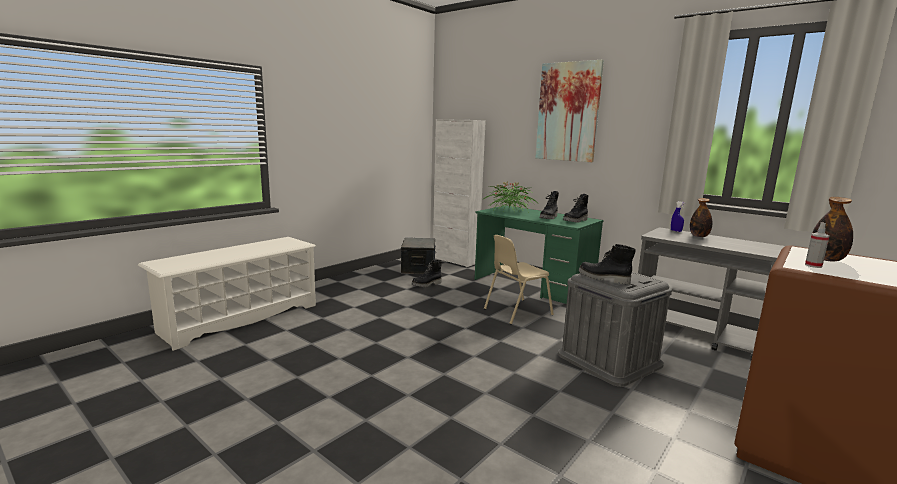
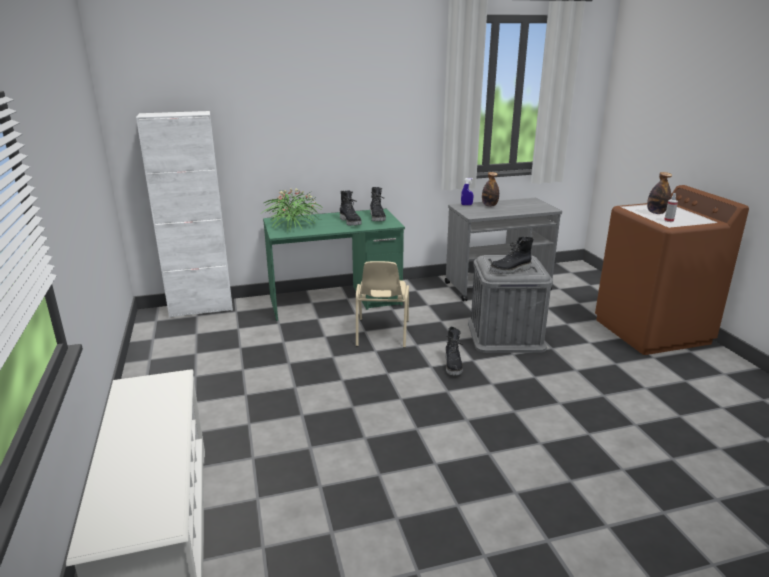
camera: 55 degrees left, 10 degrees up
storage box [401,238,437,274] -> none
black boot [412,260,442,287] -> black boot moved to [446,327,463,376]
picture [535,60,604,162] -> none

